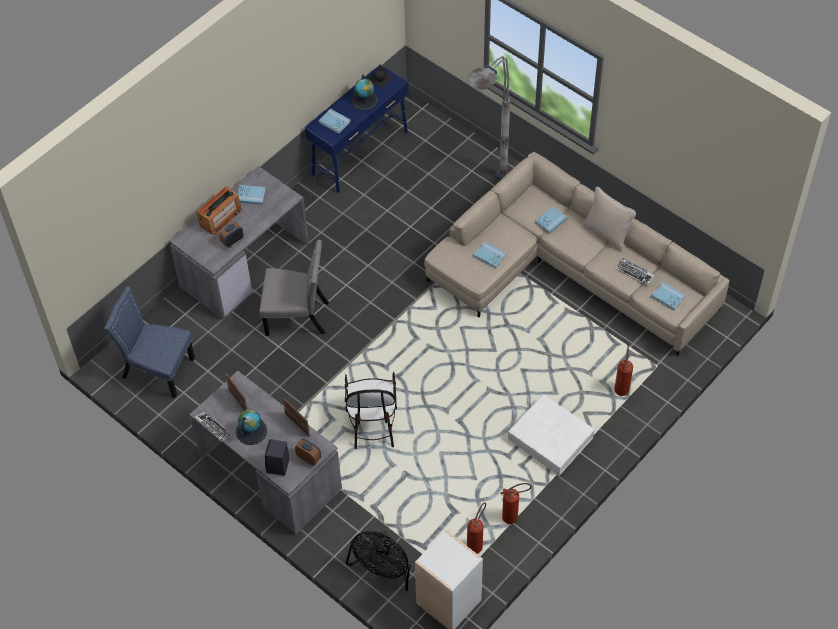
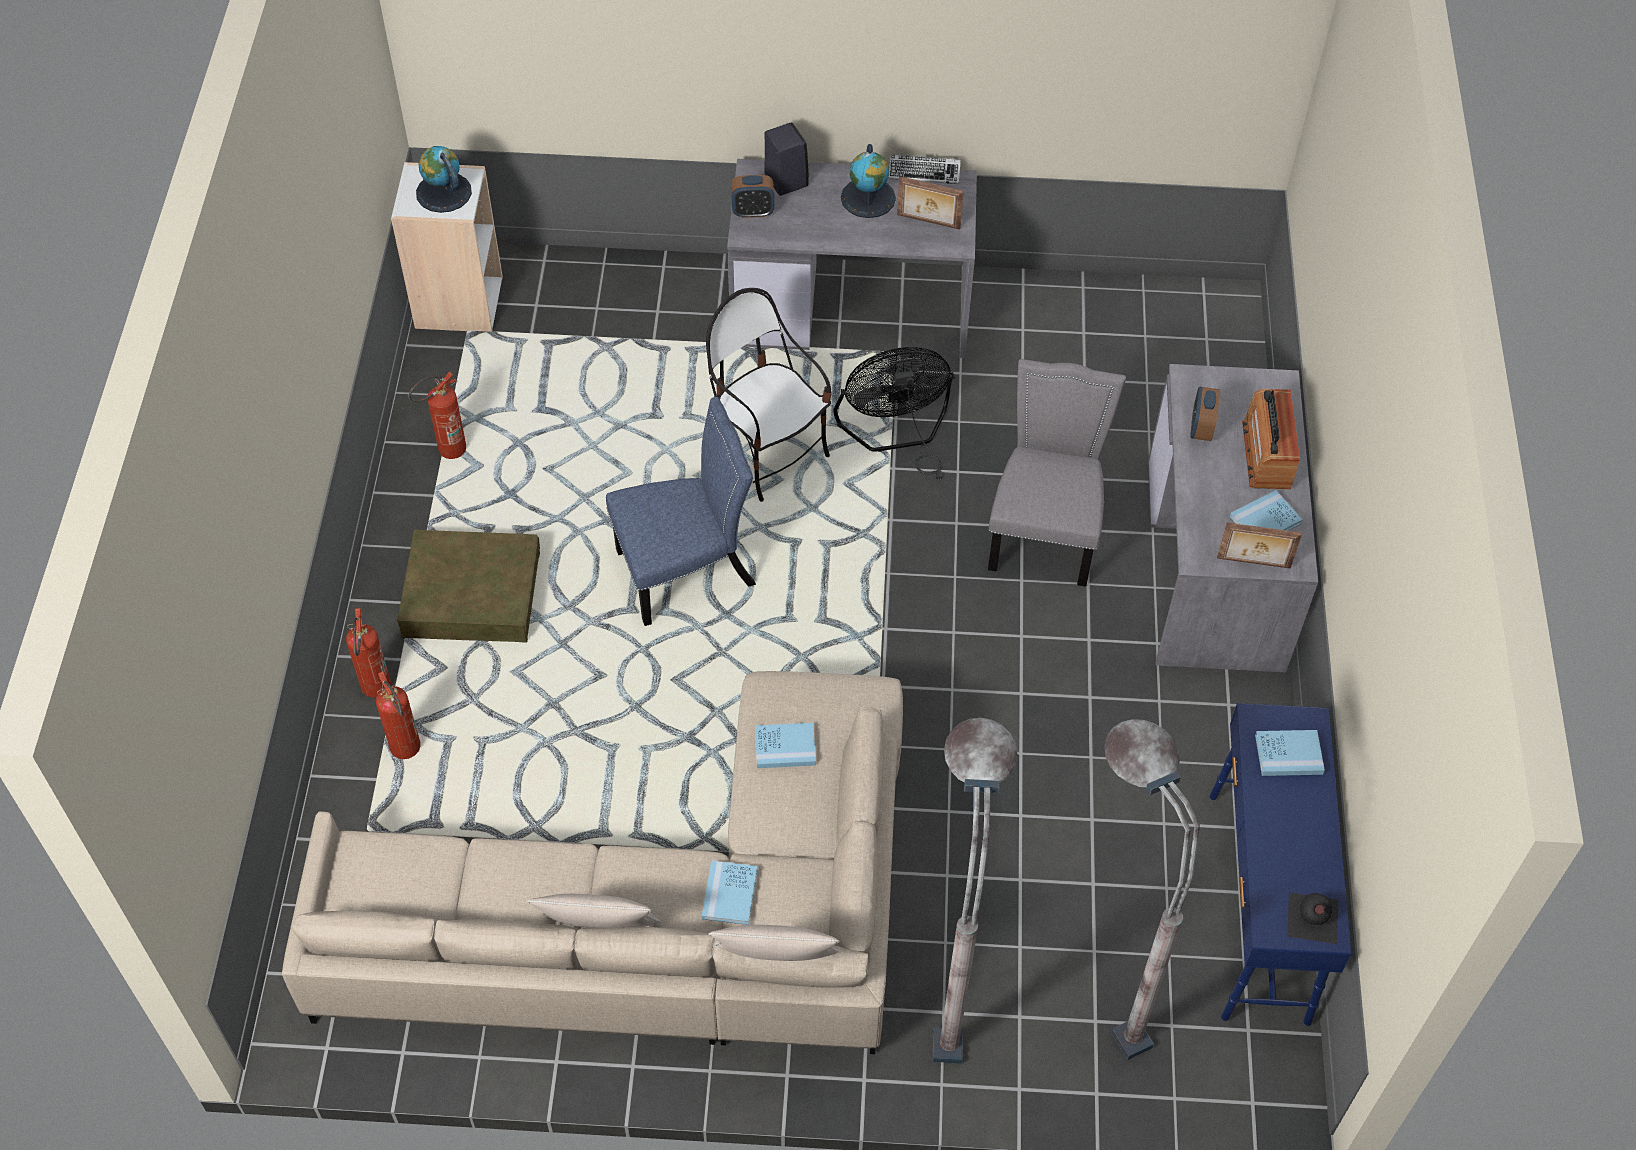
camera: 140 degrees right, 0 degrees up
blue chair [104,286,195,398] -> blue chair moved to [606,397,756,626]
grey chair [259,240,329,336] -> grey chair turned 135 degrees clockwise [988,359,1126,587]
picture frame [283,398,310,437] -> picture frame moved to [1217,522,1302,569]
black fan [346,530,411,591] -> black fan moved to [833,347,955,479]
globe [351,75,378,111] -> globe moved to [416,146,472,213]
fire extinguisher [467,502,486,554] -> fire extinguisher moved to [346,608,391,697]
white storage box [508,395,595,476] -> brown storage box [397,530,540,643]
keyboard [616,258,655,286] -> none
blue book [651,282,686,310] -> none
none -> beige pillow [708,925,840,961]
none -> grey floor lamp [1104,719,1200,1060]

